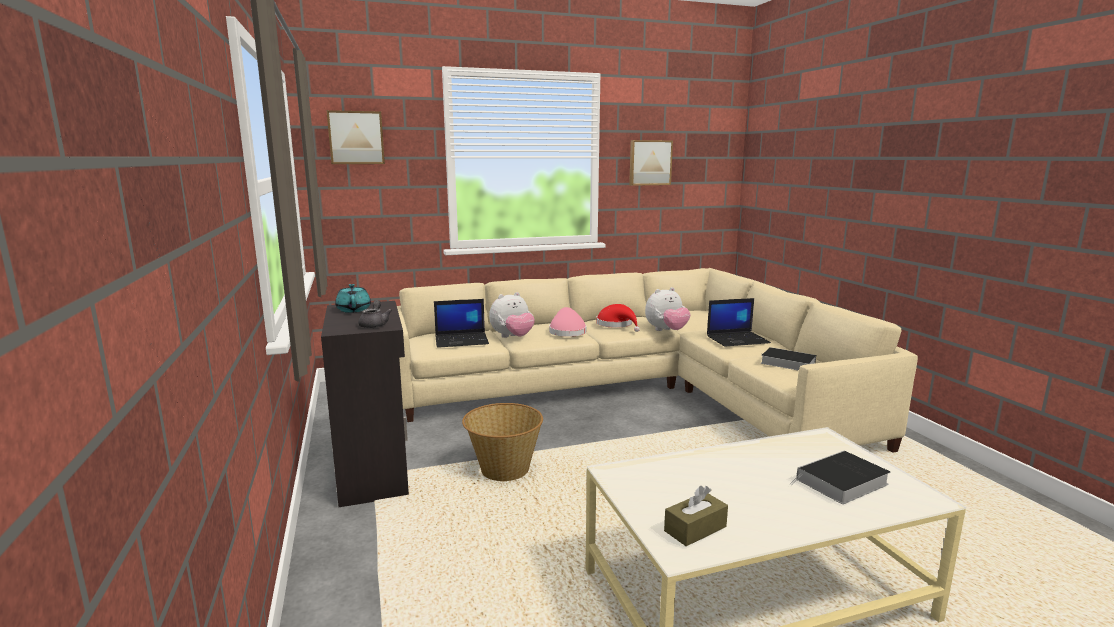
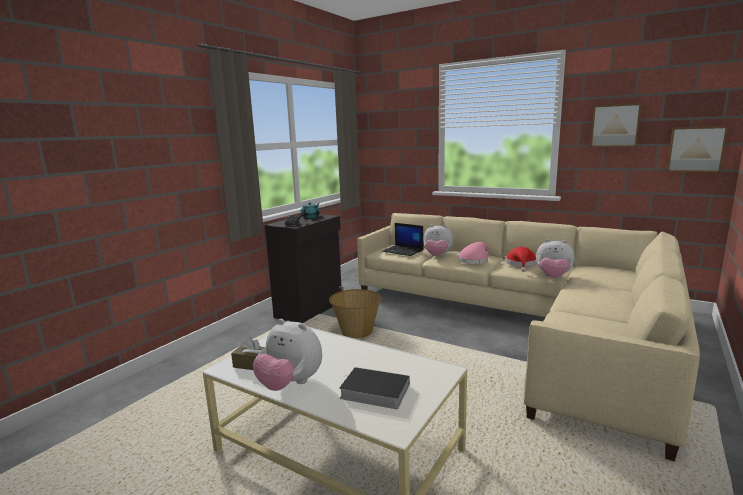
camera: 50 degrees right, 0 degrees up
picture [327,110,385,164] -> picture moved to [667,126,728,172]
laptop [707,298,771,347] -> none
book [761,347,816,371] -> none
none -> plush toy [253,319,322,391]

